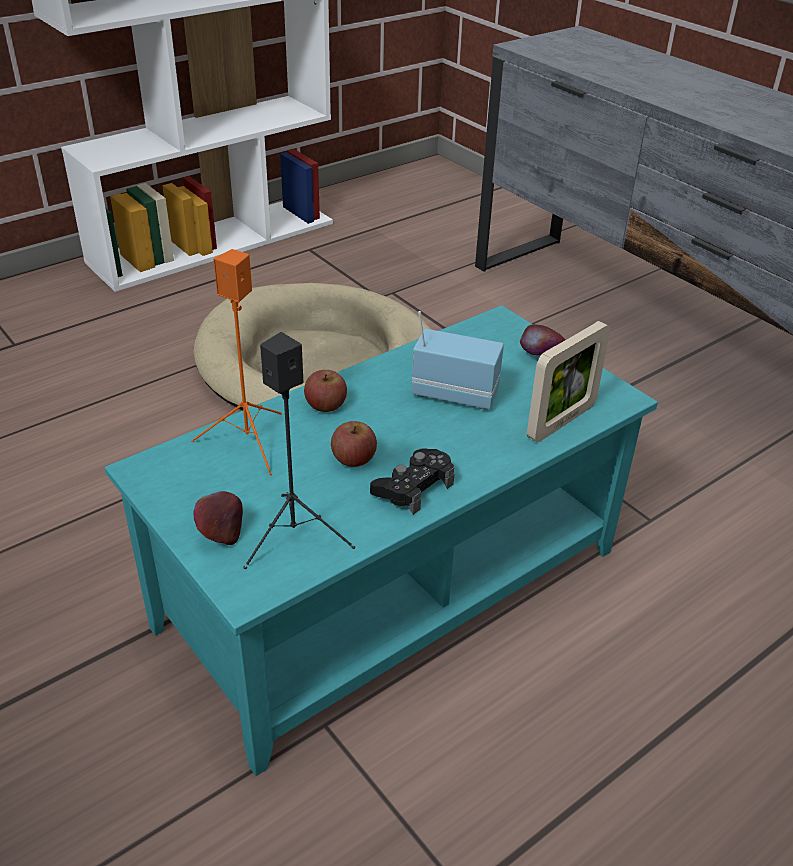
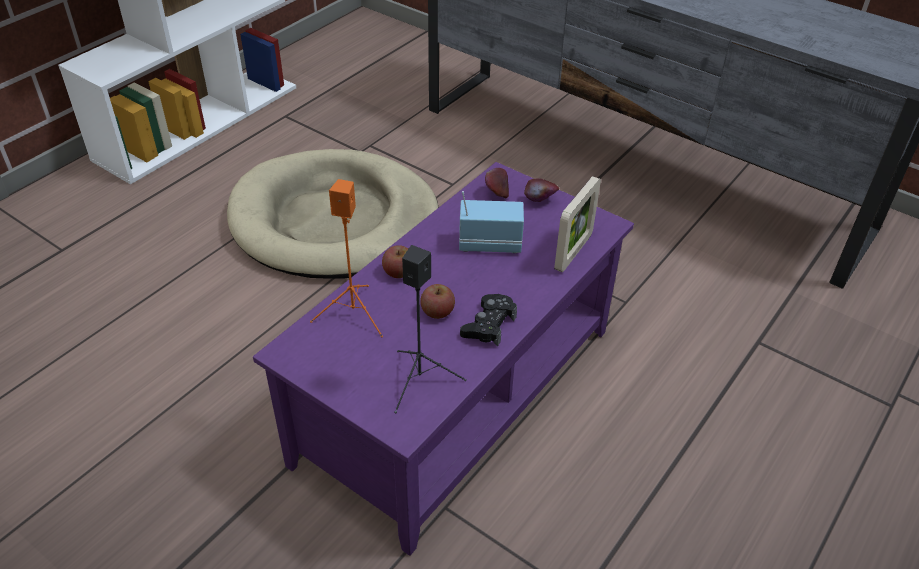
camera: 15 degrees left, 5 degrees up
turquoise coffee table [105,305,658,776] -> purple coffee table [253,162,634,556]
apple [193,491,243,545] -> apple moved to [485,168,509,198]

